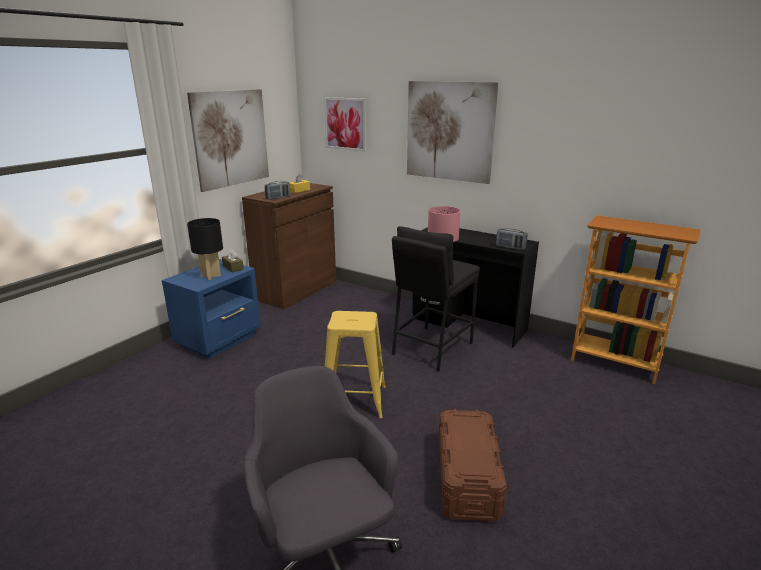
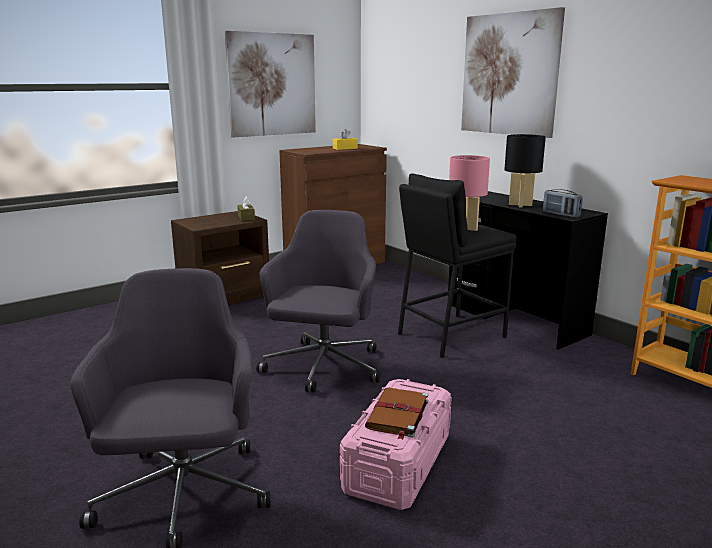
camera: 20 degrees right, 5 degrees down
blue nightstand [162,259,260,358] -> brown nightstand [171,211,269,304]
black table lamp [187,218,223,280] -> black table lamp moved to [504,134,546,207]
radio [265,181,290,200] -> none
picture [324,97,367,152] -> none
yellow stool [325,311,386,418] -> grey office chair [256,210,380,393]
brown storage box [439,409,507,522] -> pink storage box [340,379,452,510]
none -> brown book [365,388,429,440]

